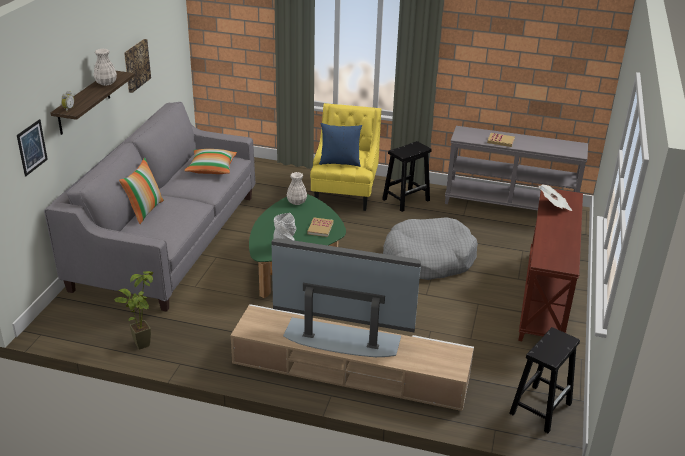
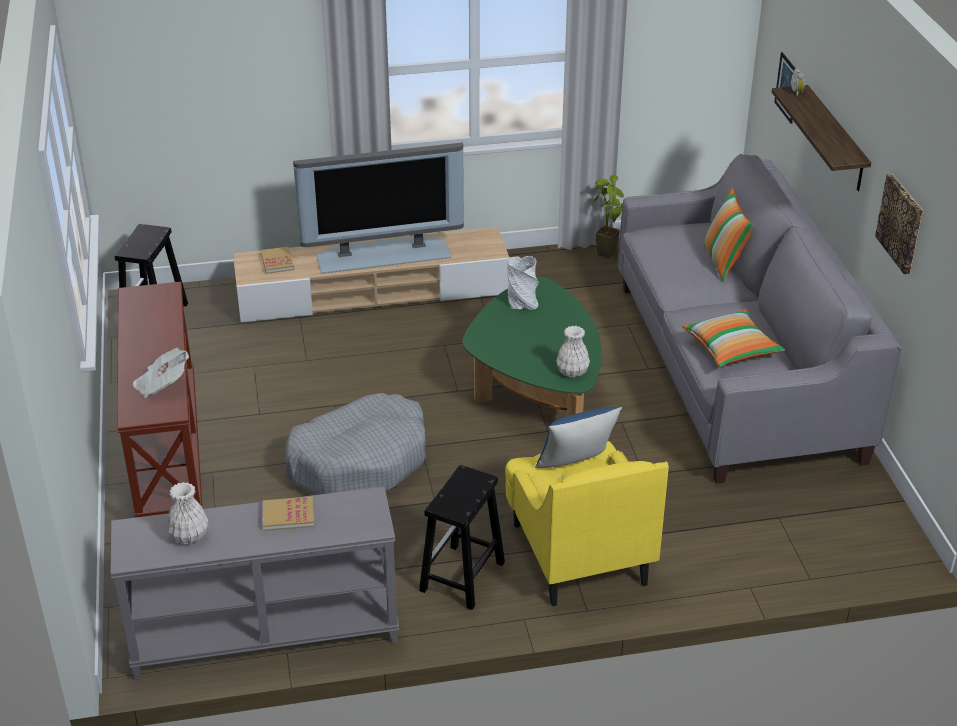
camera: 155 degrees right, 5 degrees up
white vase [93,49,117,86] -> white vase moved to [167,482,208,544]
book [307,218,334,237] -> book moved to [260,247,294,274]

